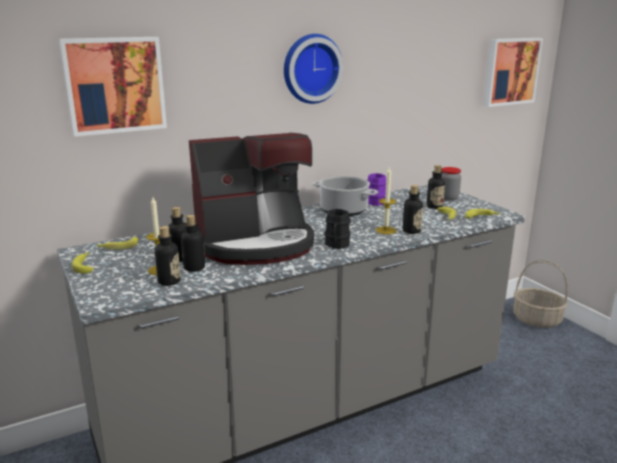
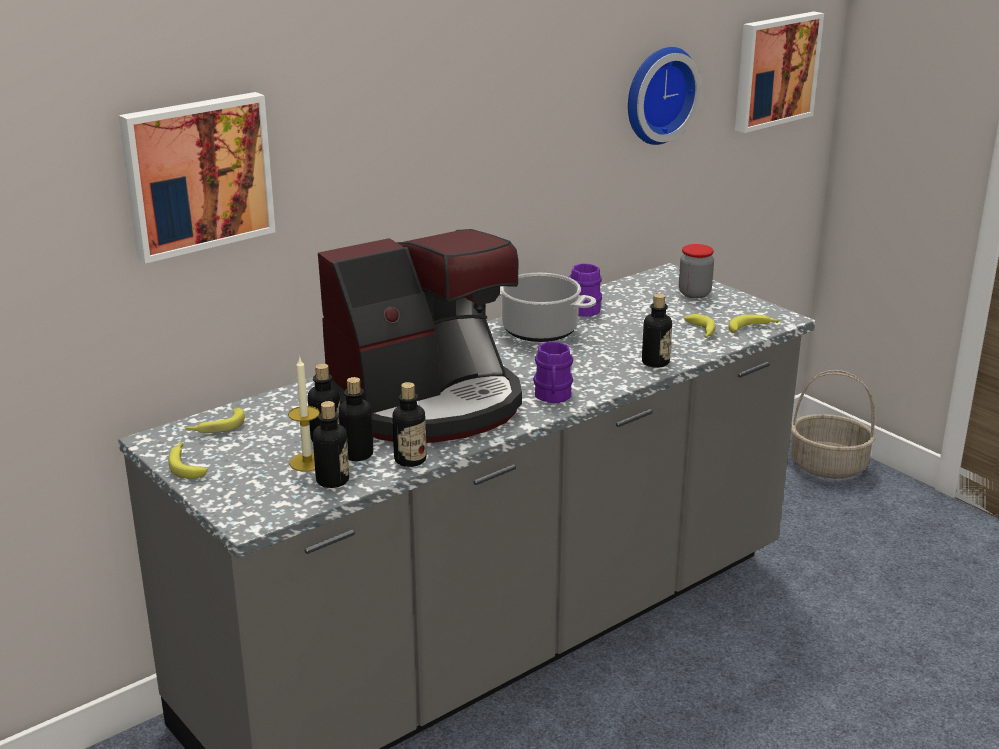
camera: 10 degrees left, 5 degrees up
wall clock [284,34,344,104] -> wall clock moved to [628,47,702,145]
black mug [325,209,351,249] -> purple mug [533,341,573,403]
candle [376,168,396,234] -> none
bottle [427,165,445,209] -> bottle moved to [392,382,427,467]

